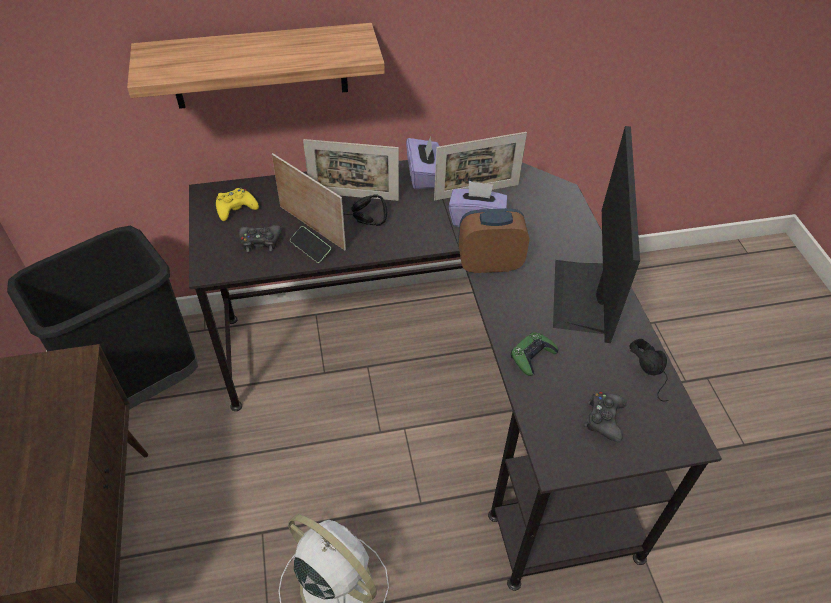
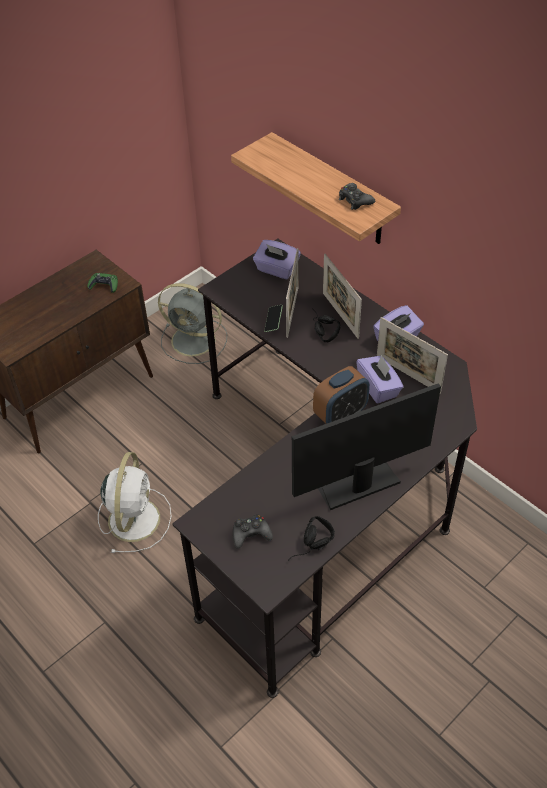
camera: 60 degrees right, 0 degrees up
black trash can [7,226,198,410] -> grey fan [158,283,227,364]
yellow game controller [216,188,259,221] -> purple tissue box [253,240,301,279]
black game controller [239,225,282,252] -> black game controller moved to [339,183,375,210]
alarm clock [458,208,529,273] -> alarm clock turned 90 degrees clockwise [313,366,370,424]
green game controller [511,332,558,376] -> green game controller moved to [87,273,118,293]

